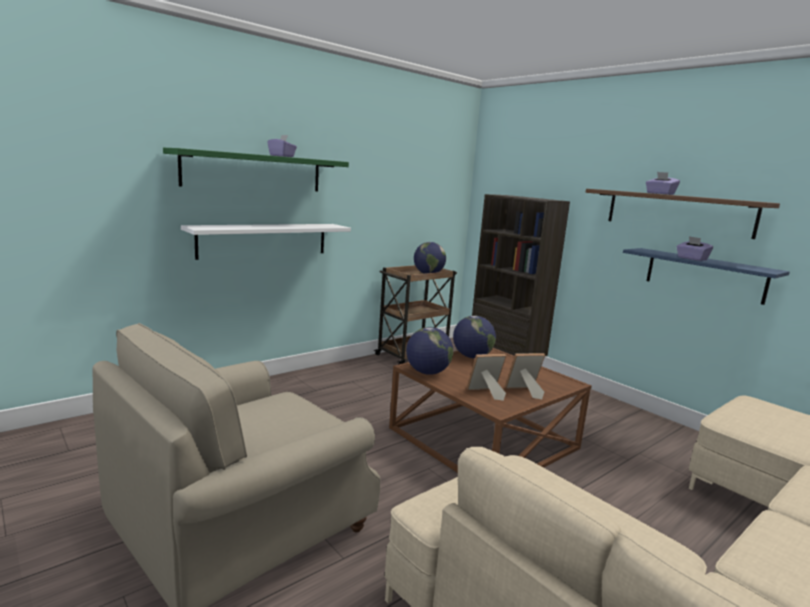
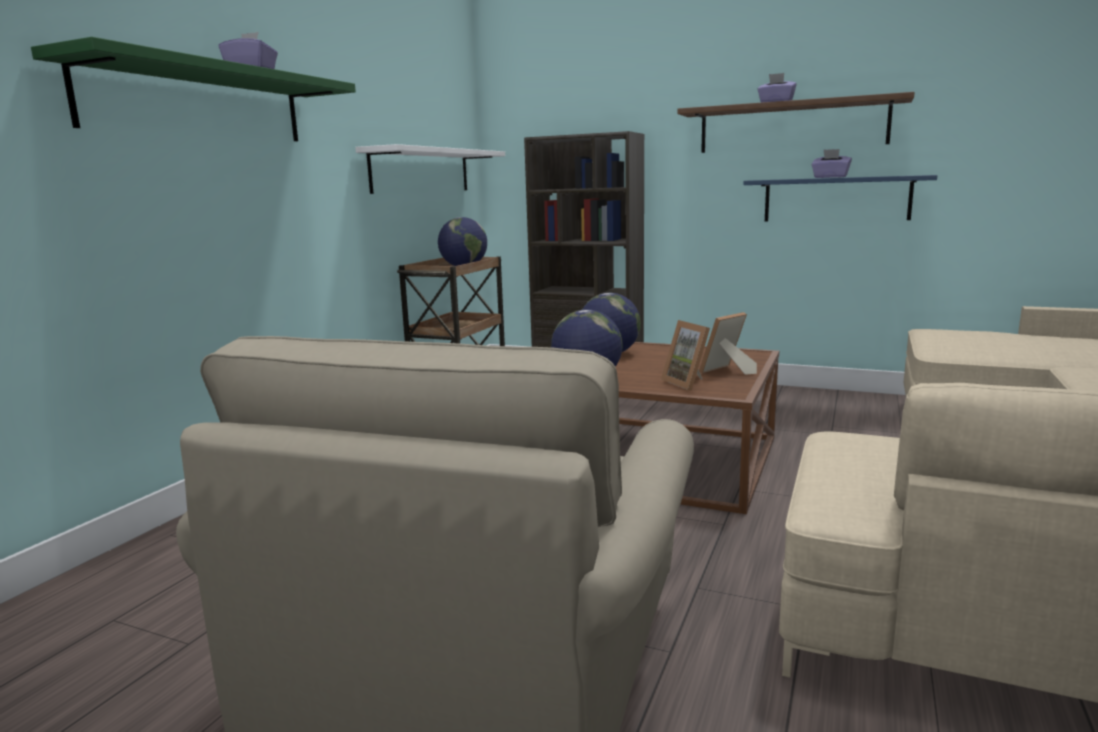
camera: 25 degrees left, 0 degrees up
white shelf [181,224,351,260] -> white shelf moved to [355,144,505,194]
picture frame [467,354,506,401] -> picture frame turned 75 degrees counterclockwise [661,320,710,391]

